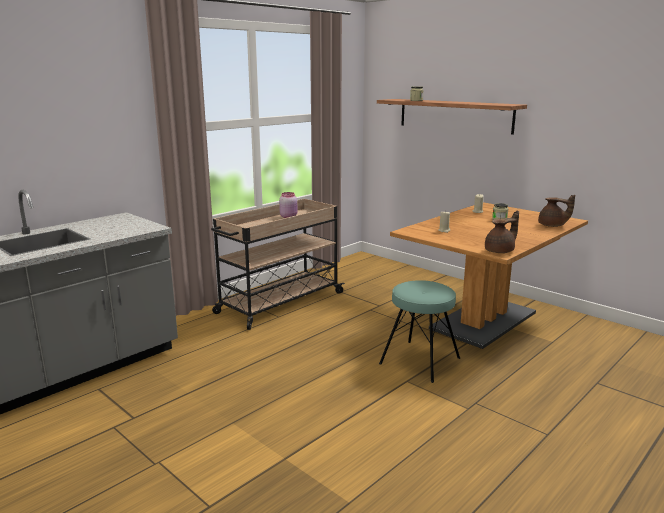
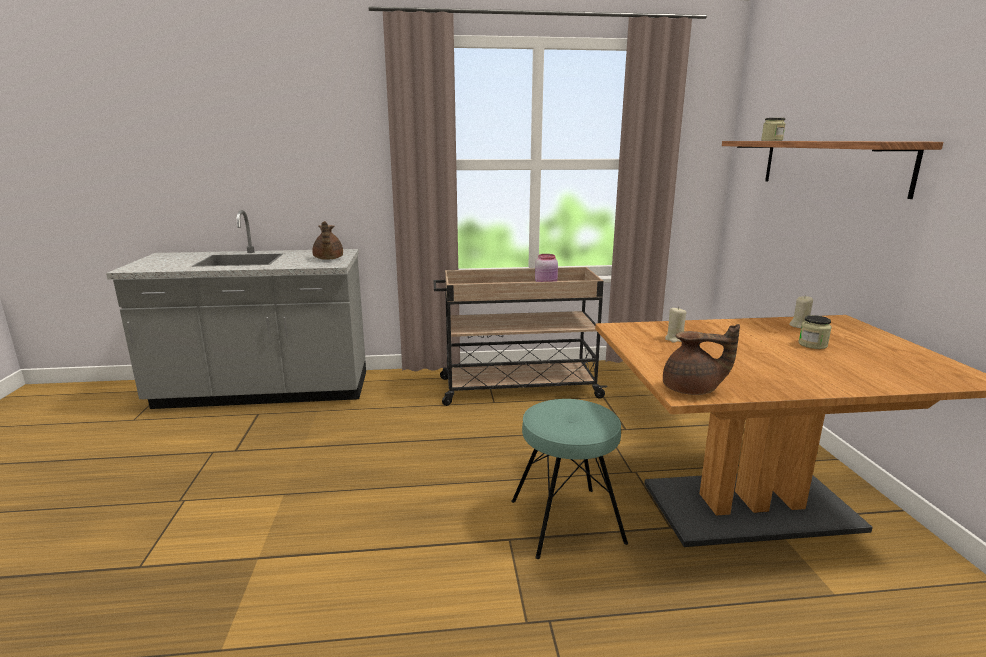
camera: 40 degrees right, 0 degrees up
brown teapot [538,195,575,227] -> brown teapot moved to [312,221,343,260]

